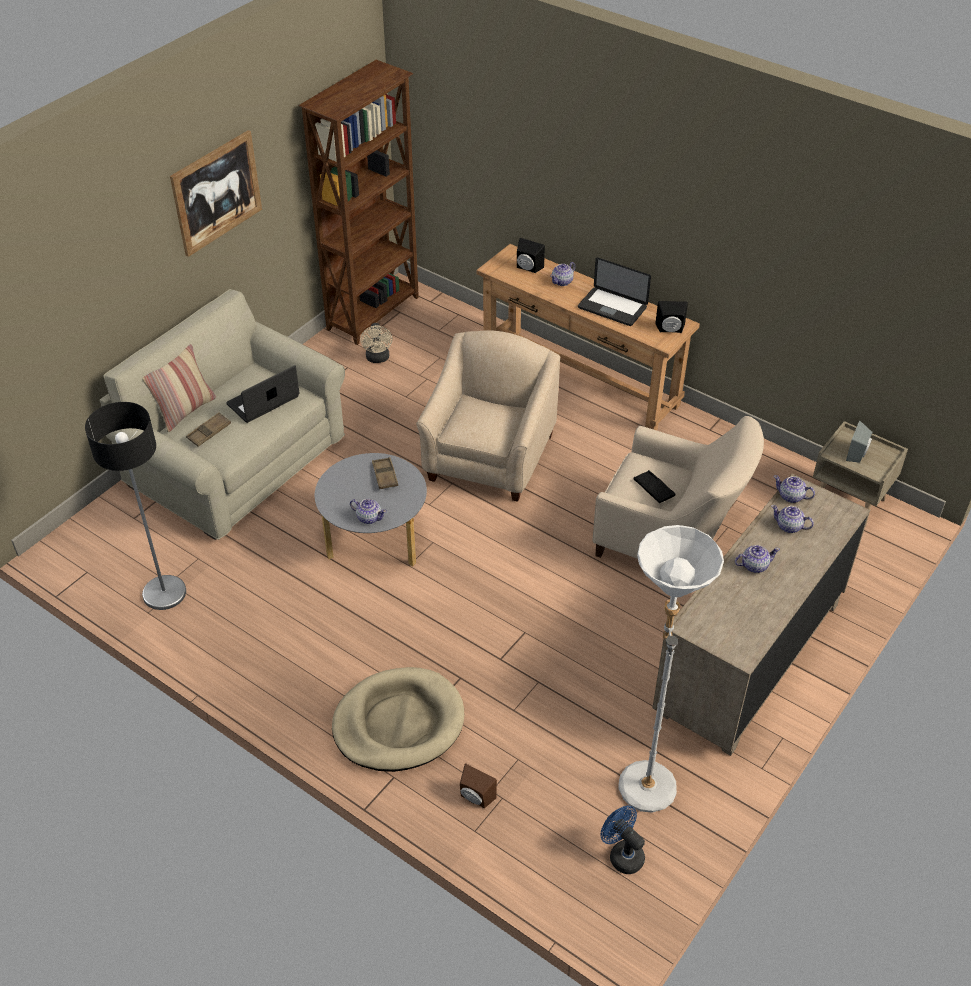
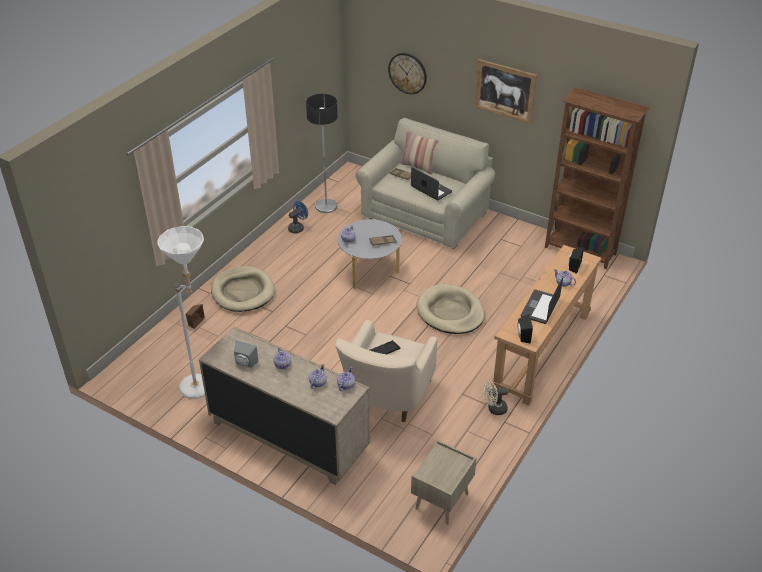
camera: 85 degrees right, 5 degrees down
beige fan [360,323,392,363] -> beige fan moved to [484,381,508,415]
beige armchair [416,330,560,502] -> beige dog bed [417,284,485,334]
blue fan [600,806,645,874] -> blue fan moved to [288,201,308,234]
grey speaker [846,420,873,463] -> grey speaker moved to [234,340,258,368]
none -> wall clock [388,53,427,94]

